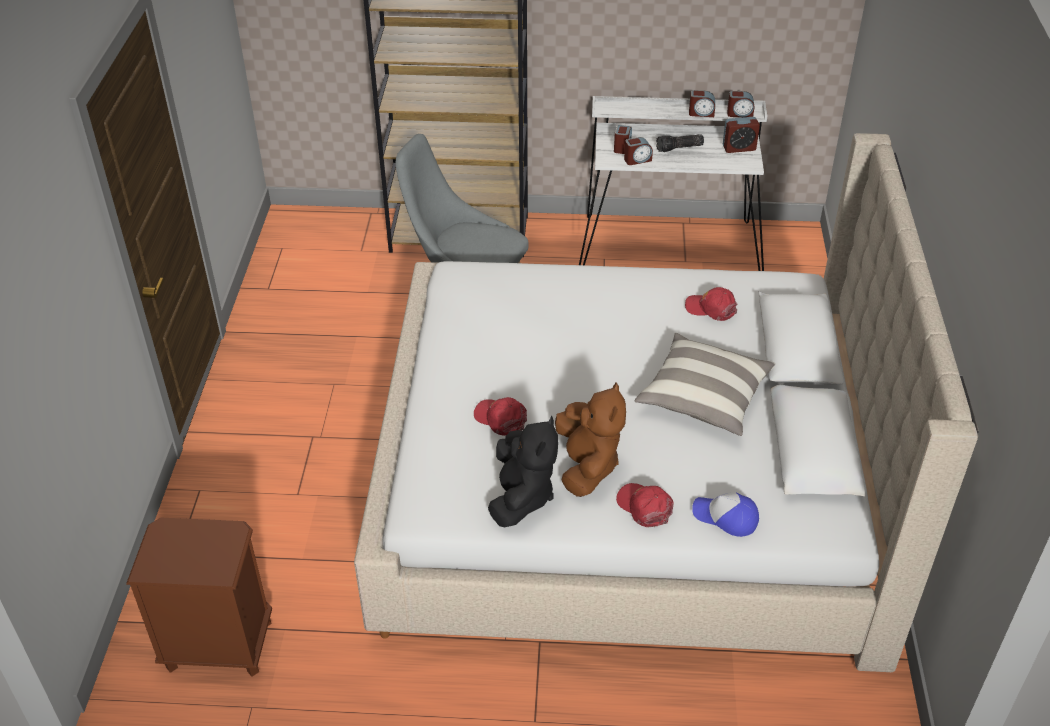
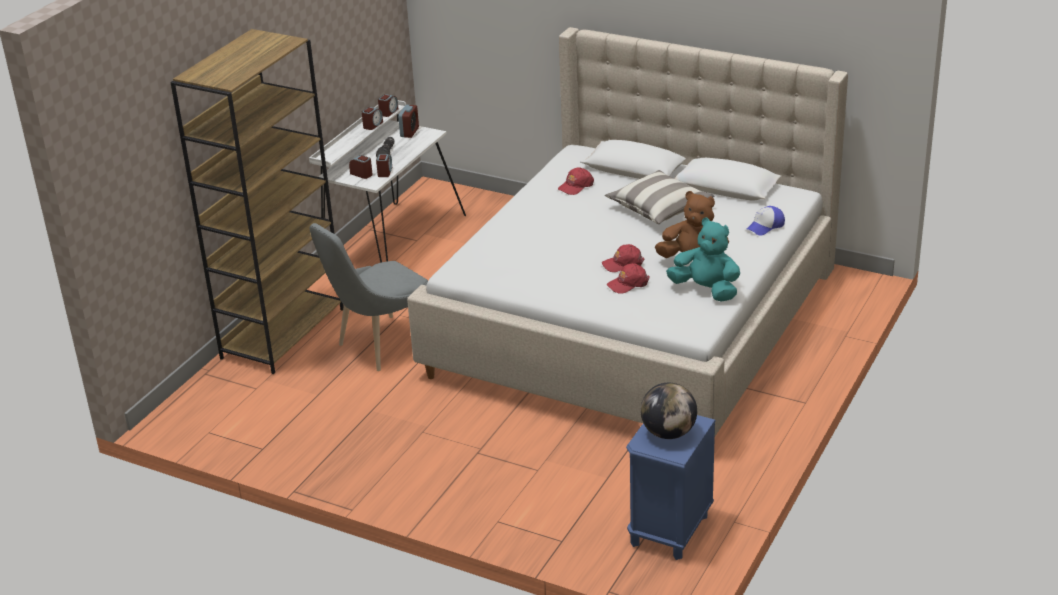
camera: 65 degrees left, 10 degrees down
brown nightstand [126,518,272,677] -> blue nightstand [626,415,716,560]
black plush toy [488,416,558,528] -> turquoise plush toy [666,218,740,302]
red cap [616,483,673,527] -> red cap moved to [602,244,644,272]
none -> globe [641,383,697,439]

